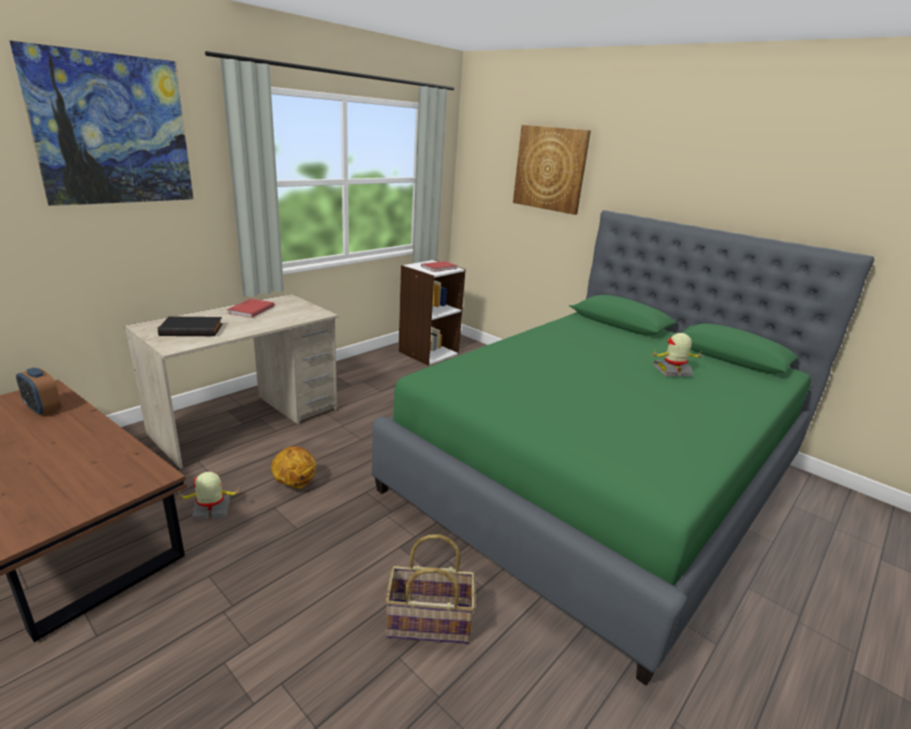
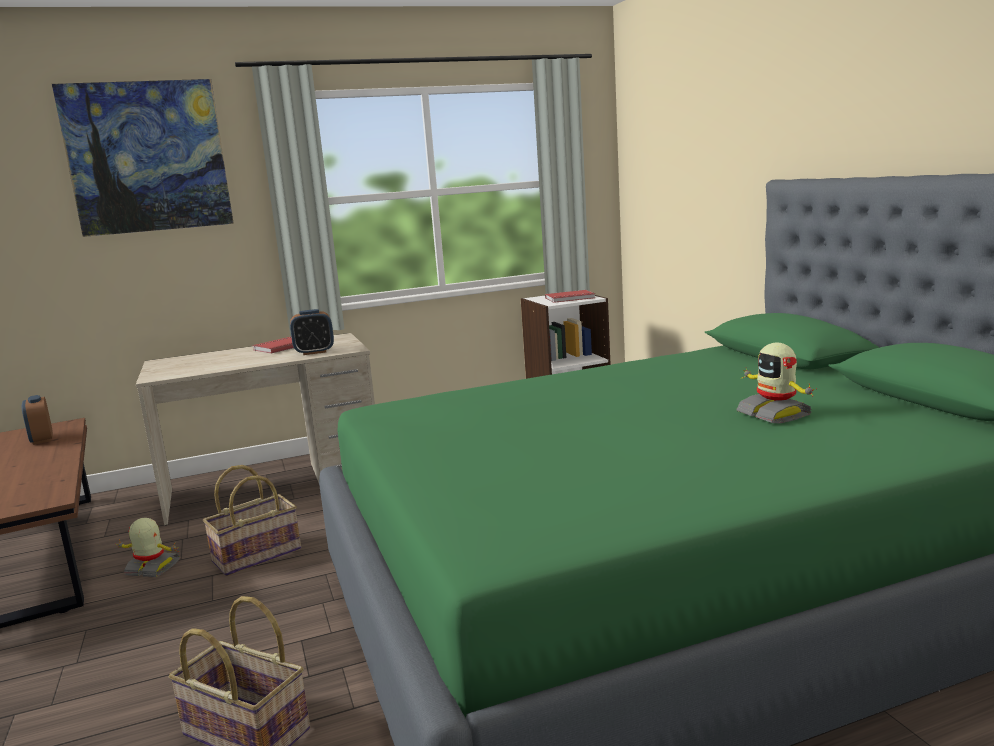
camera: 30 degrees right, 10 degrees down
black book [158,316,223,336] -> none
basketball [271,446,316,489] -> basket [203,465,301,576]
picture [513,125,591,215] -> none
toy robot [652,333,702,377] -> toy robot turned 135 degrees counterclockwise [737,343,817,424]
none -> alarm clock [290,309,334,355]

